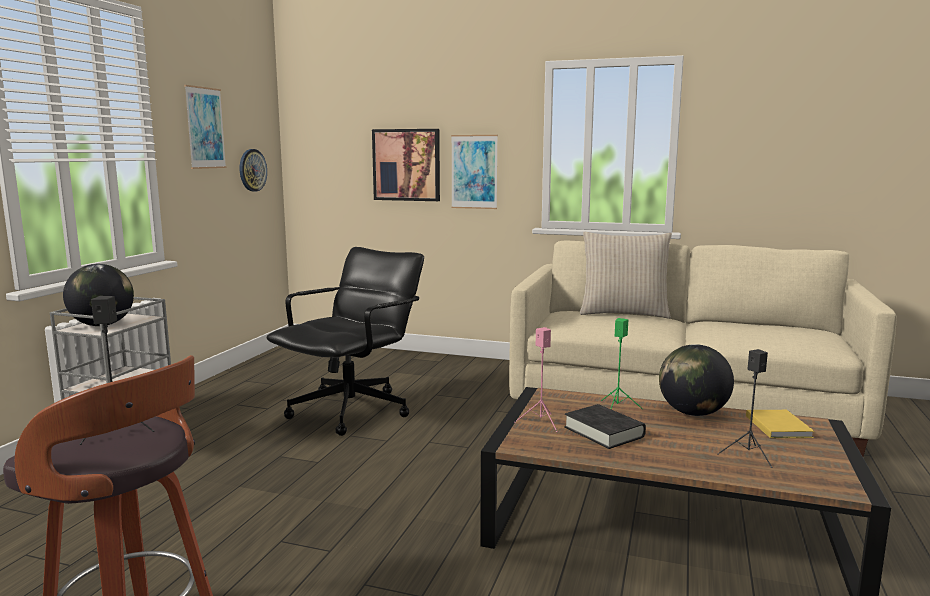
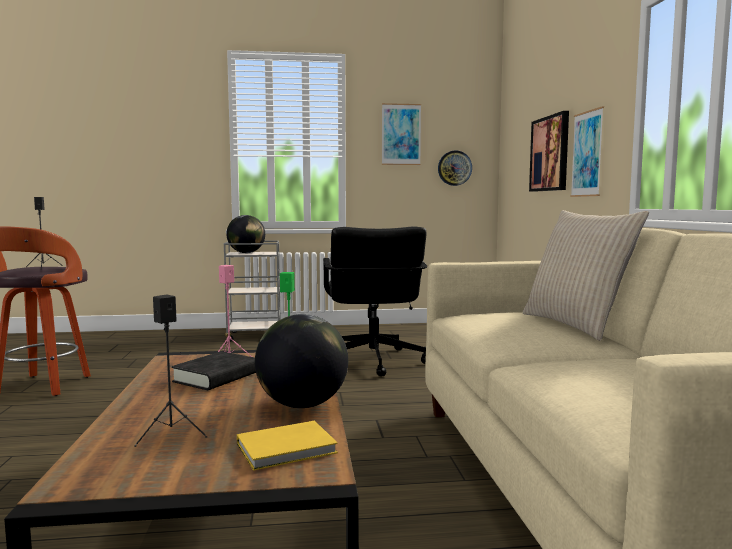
camera: 65 degrees right, 5 degrees down
black office chair [266,247,424,436] -> black office chair turned 75 degrees clockwise [323,227,427,376]

